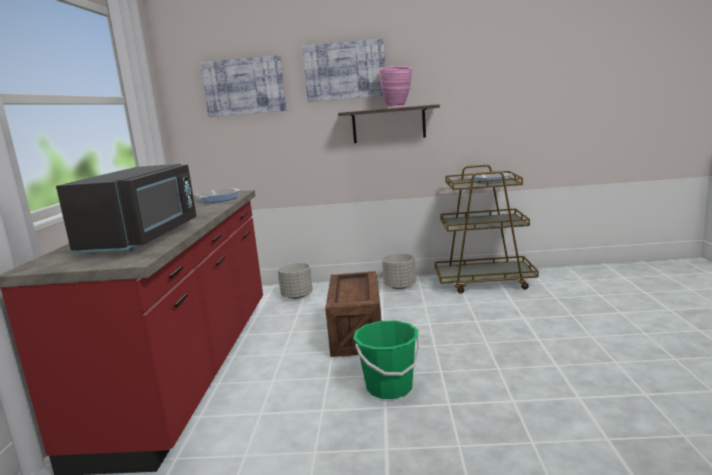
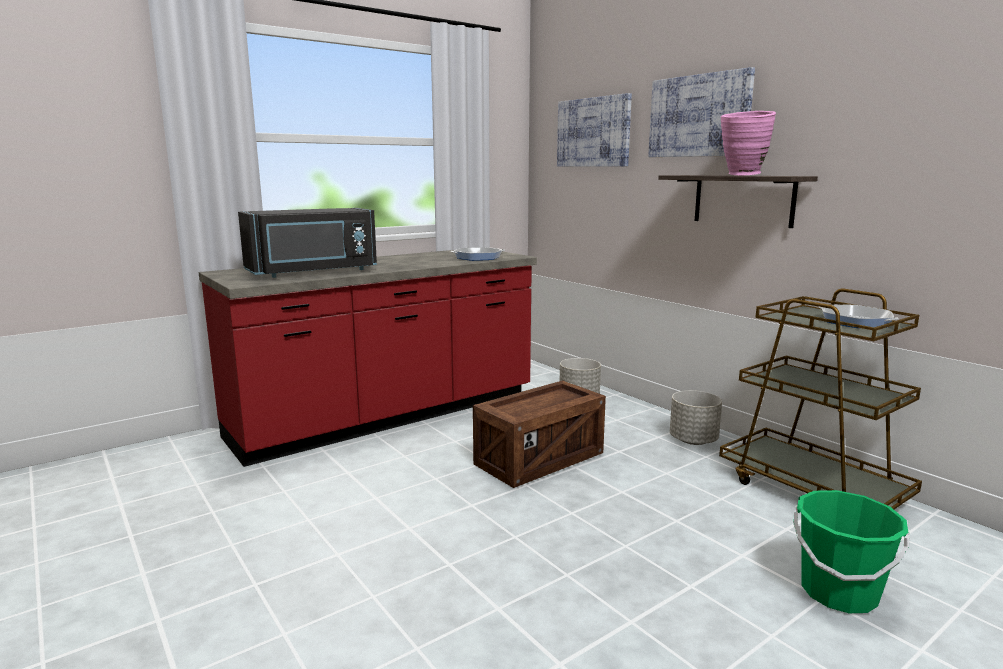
camera: 50 degrees right, 0 degrees up
green bucket [353,320,421,399] -> green bucket moved to [793,490,910,613]

